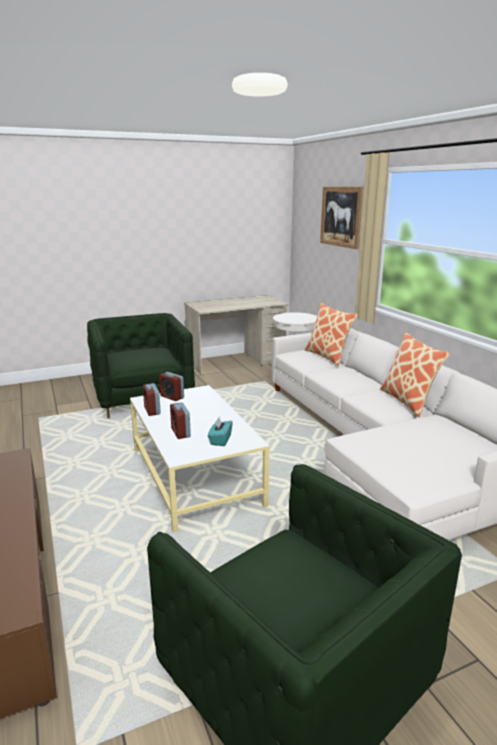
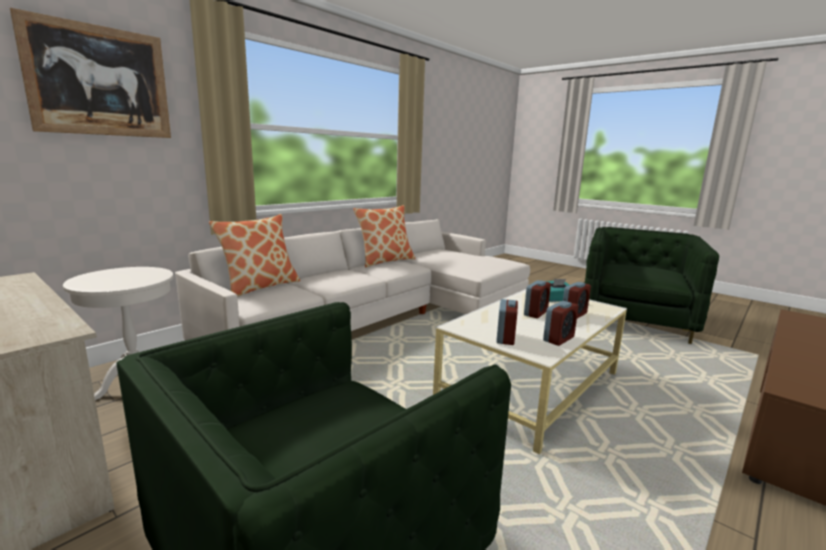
camera: 115 degrees left, 5 degrees down
none -> alarm clock [524,280,551,318]

